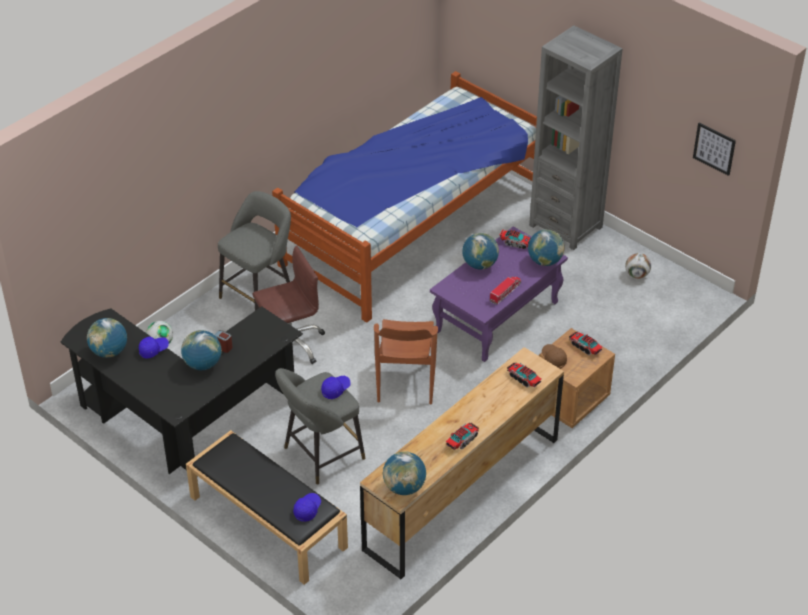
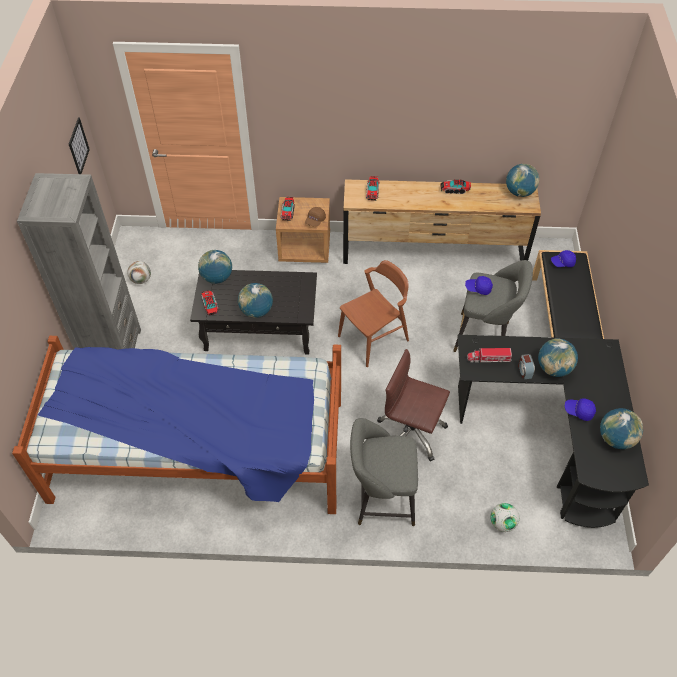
camera: 130 degrees left, 10 degrees up
purple coffee table [430,226,568,362] -> black coffee table [190,270,317,355]
toy truck [489,276,521,305] -> toy truck moved to [467,348,512,363]

